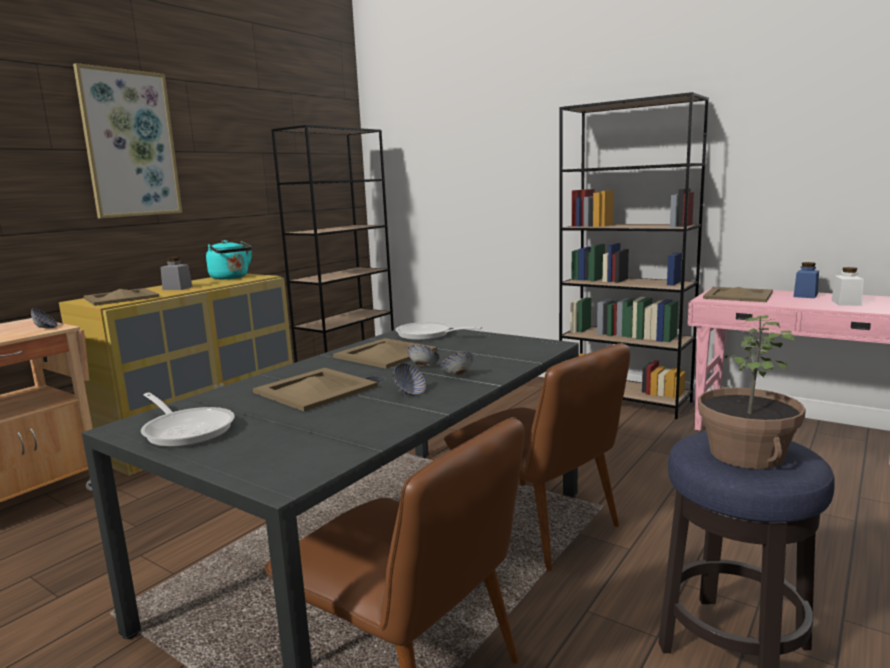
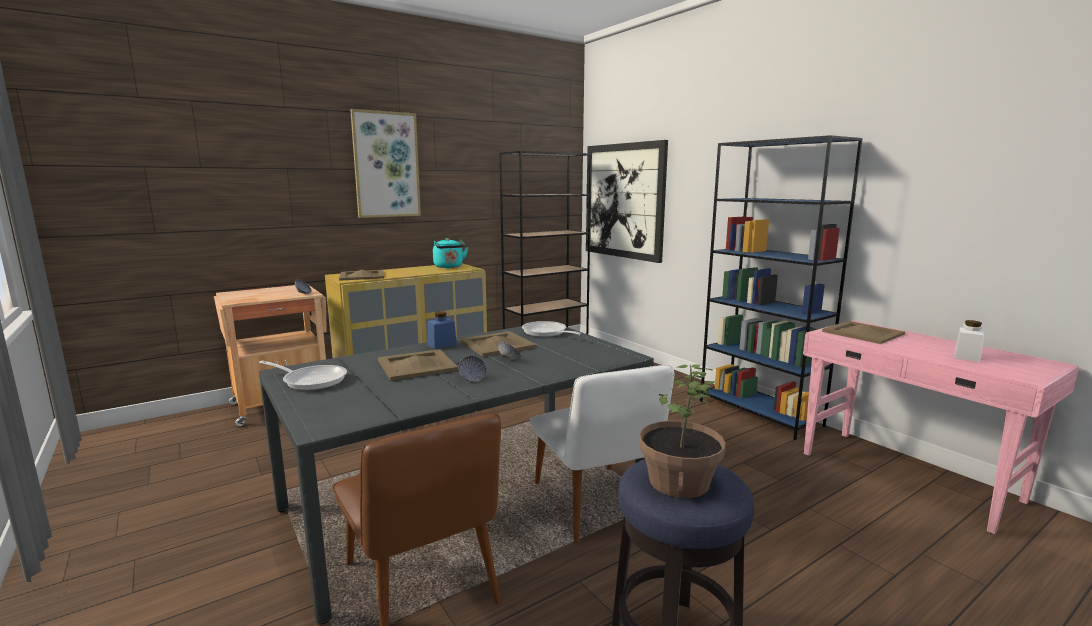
camera: 20 degrees right, 0 degrees up
frying pan [141,393,235,447] -> frying pan turned 45 degrees counterclockwise [259,361,347,391]
grey jar [160,257,192,290] -> none
bowl [440,352,473,376] -> none
brown chair [444,343,630,571] -> white chair [530,365,674,543]
beige bookcase [559,92,709,419] -> blue bookcase [700,135,863,440]
blue jar [793,262,819,298] -> blue jar moved to [427,311,457,349]
none -> picture [586,140,668,263]

